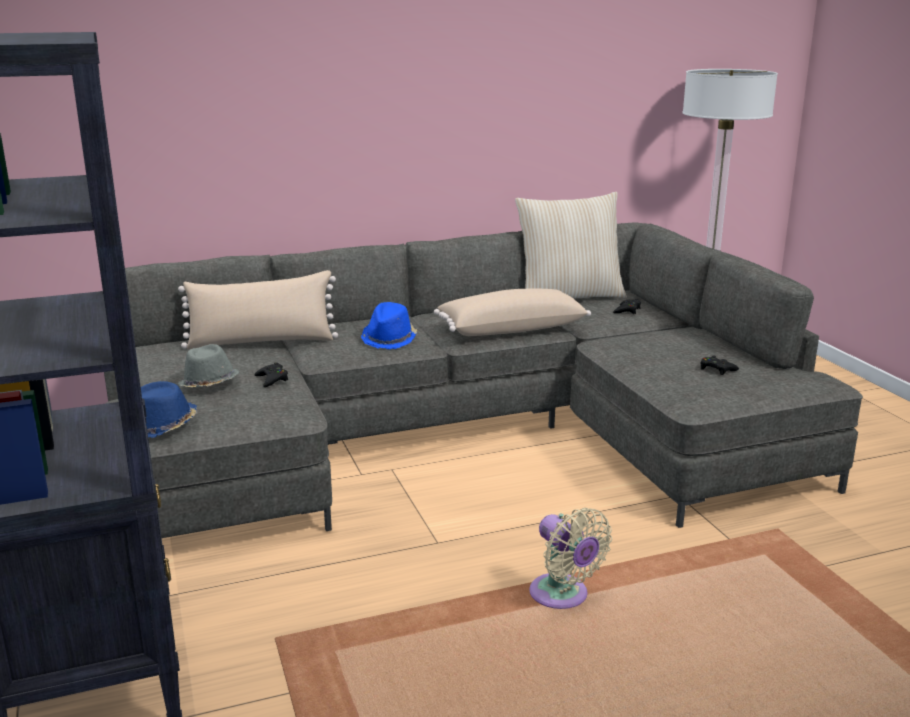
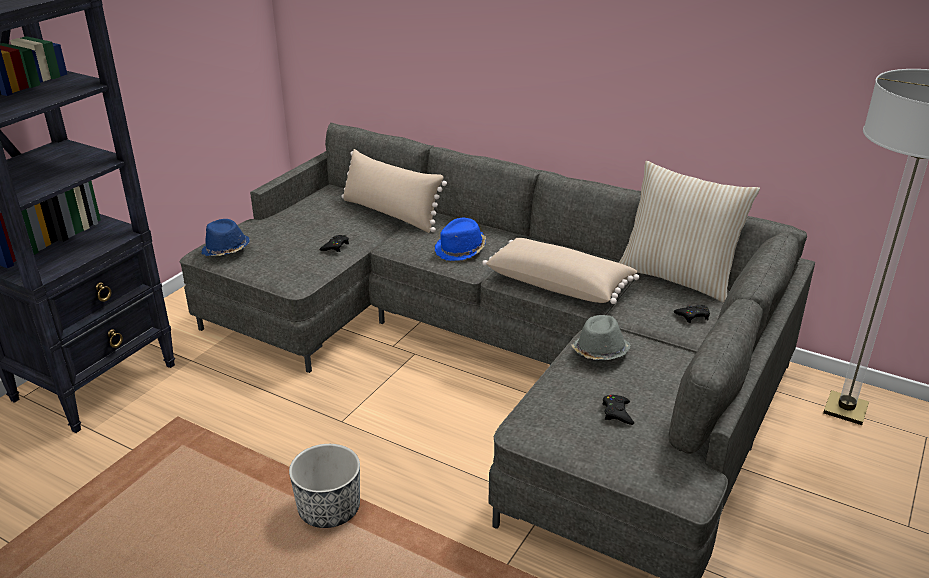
camera: 50 degrees right, 10 degrees up
grey hat [178,344,239,387] -> grey hat moved to [571,315,631,360]
beige fan [529,508,612,609] -> planter [289,444,360,528]

